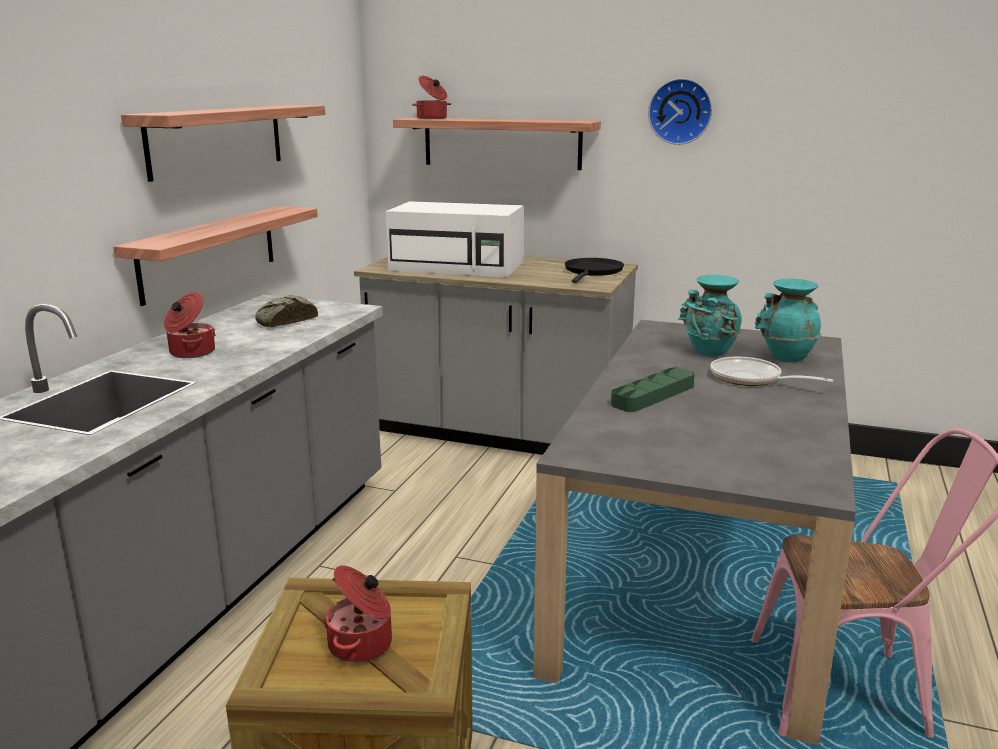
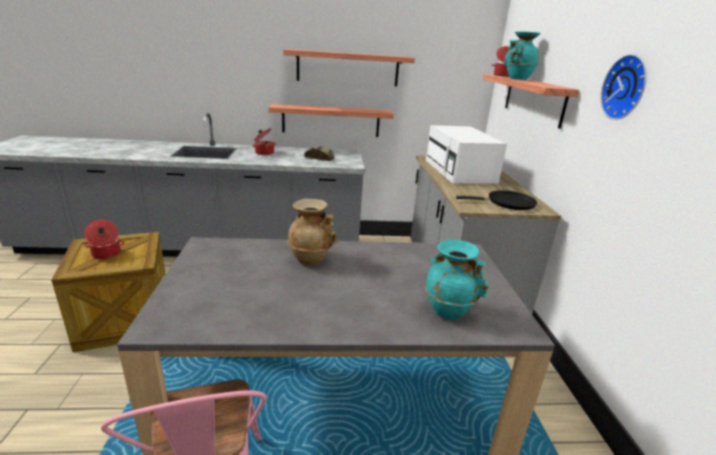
camera: 65 degrees right, 5 degrees up
green tray [611,367,695,412] -> beige vase [288,198,338,266]
turquoise vase [678,275,741,356] -> turquoise vase moved to [503,31,541,80]
frying pan [710,357,834,386] -> none

